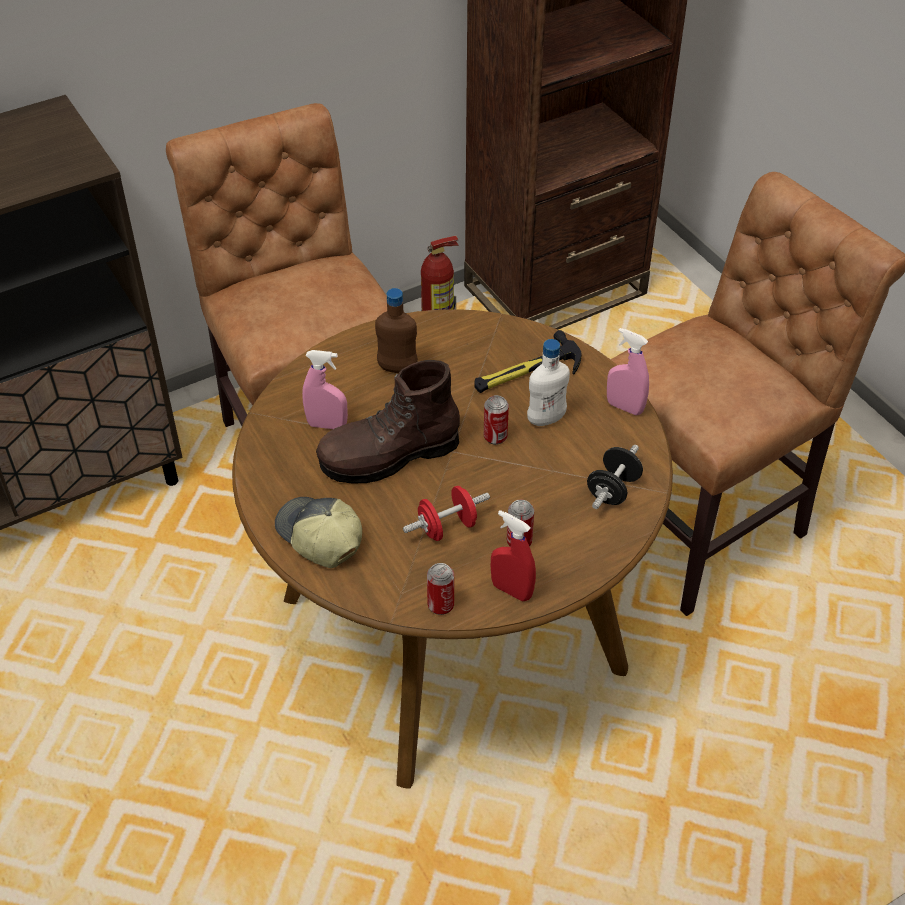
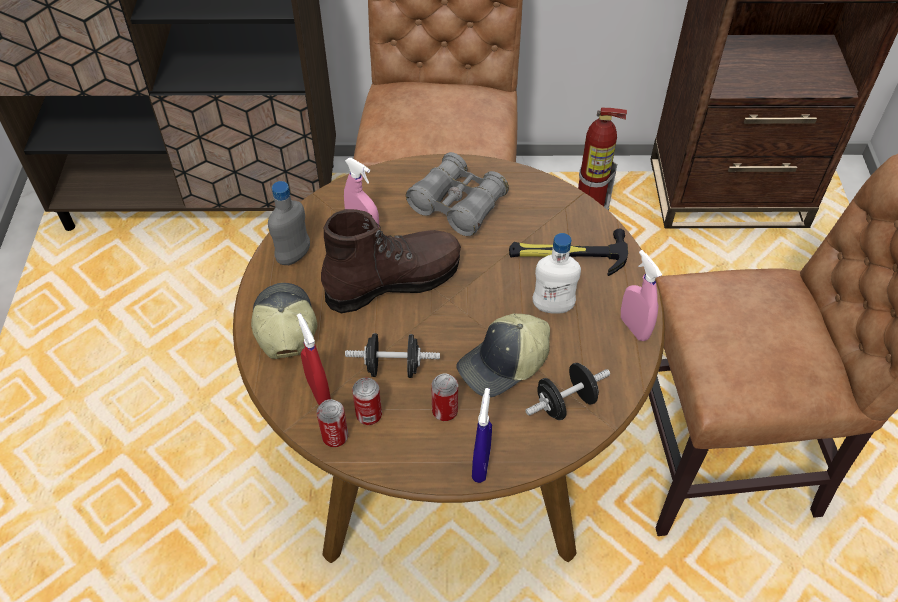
camera: 30 degrees right, 5 degrees up
brown boot [316,360,460,483] -> brown boot turned 150 degrees clockwise [321,209,461,313]
brown bottle [375,288,418,373] -> grey binoculars [406,152,509,236]
red dumbbell [403,486,490,541] -> black dumbbell [345,333,440,378]
can [484,395,509,445] -> can moved to [352,377,382,425]
red spray bottle [491,510,536,601] -> red spray bottle moved to [297,313,331,405]
none -> grey bottle [268,181,310,265]
none -> cap [456,314,550,398]
none -> blue spray bottle [472,388,492,483]

